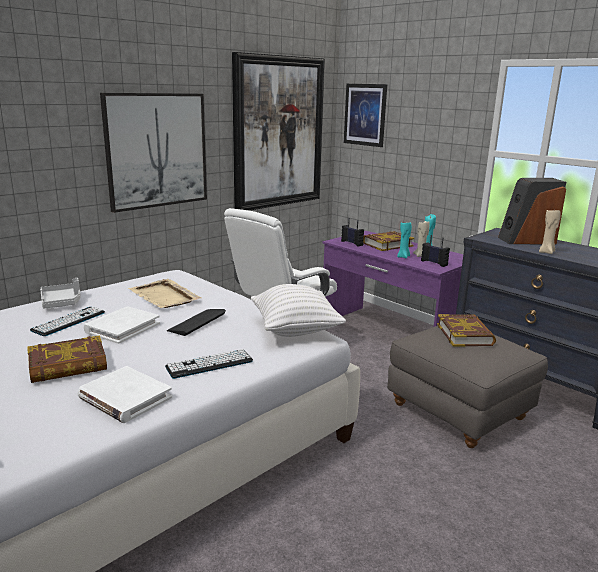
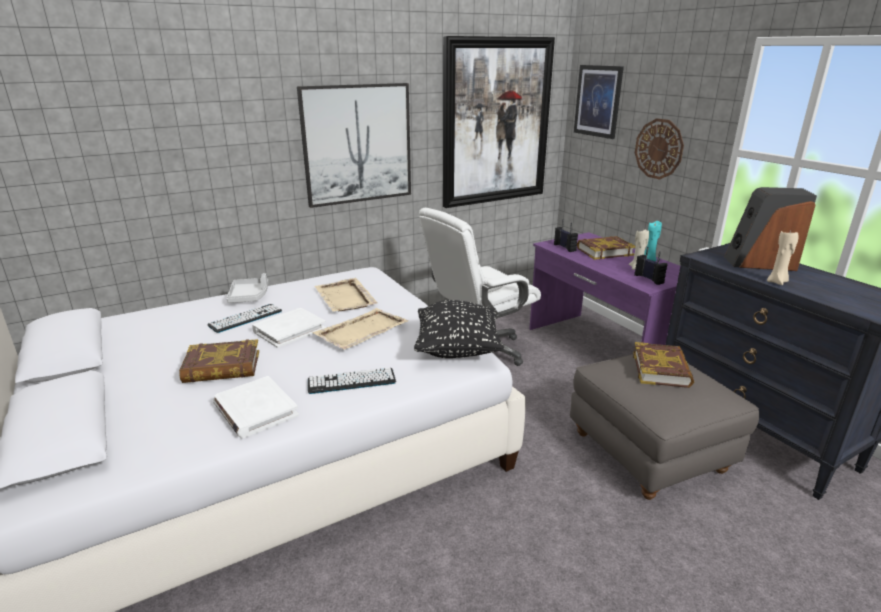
camera: 15 degrees right, 5 degrees up
keyboard [167,309,226,336] -> beige tray [313,308,409,350]
white pillow [251,284,346,337] -> black pillow [414,300,504,358]
turquoise candle [397,221,412,258] -> none
none -> wall clock [635,118,684,179]

